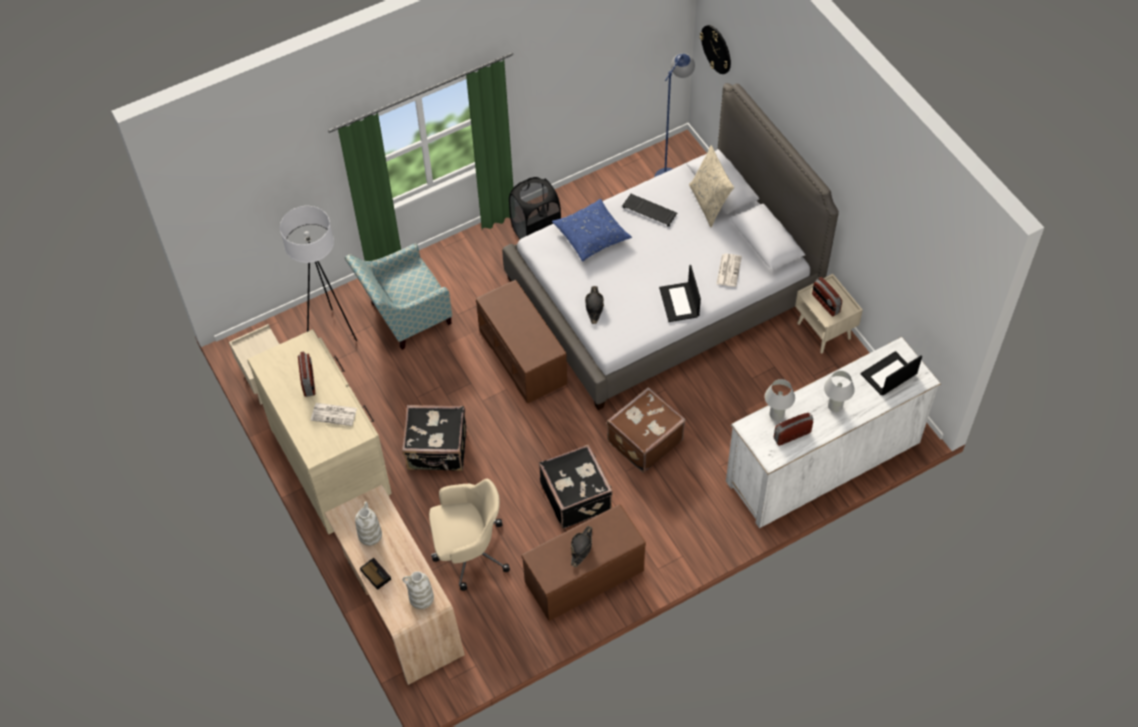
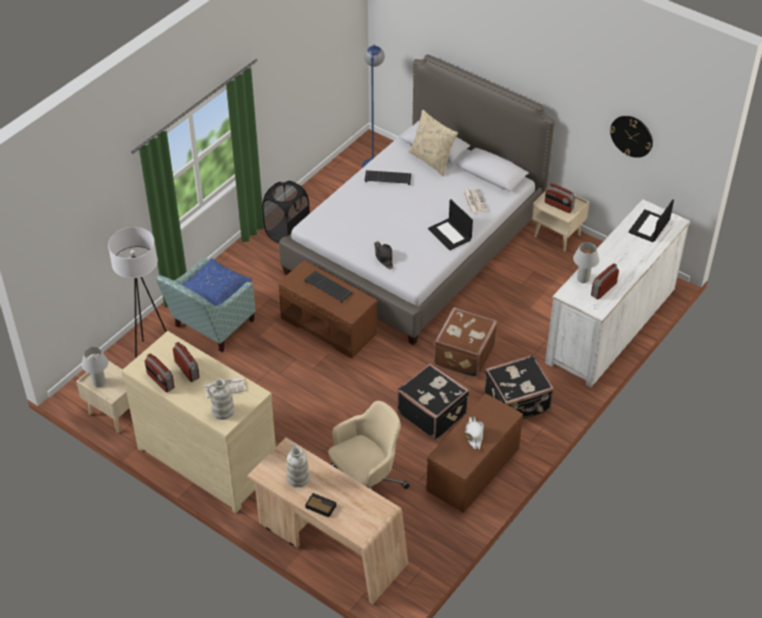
camera: 25 degrees left, 10 degrees down
black suitcase [402,405,466,471] -> black suitcase moved to [485,354,554,419]
white vase [403,571,434,609] -> white vase moved to [207,379,234,420]
blue pillow [552,199,632,261] -> blue pillow moved to [181,258,253,306]
black hat [571,526,592,567] -> white hat [465,417,484,450]
wall clock [700,25,731,74] -> wall clock moved to [610,116,653,158]
white table lamp [824,371,855,412] -> white table lamp moved to [82,347,108,387]
none -> radio [145,353,175,393]
none -> keyboard [304,271,353,303]

